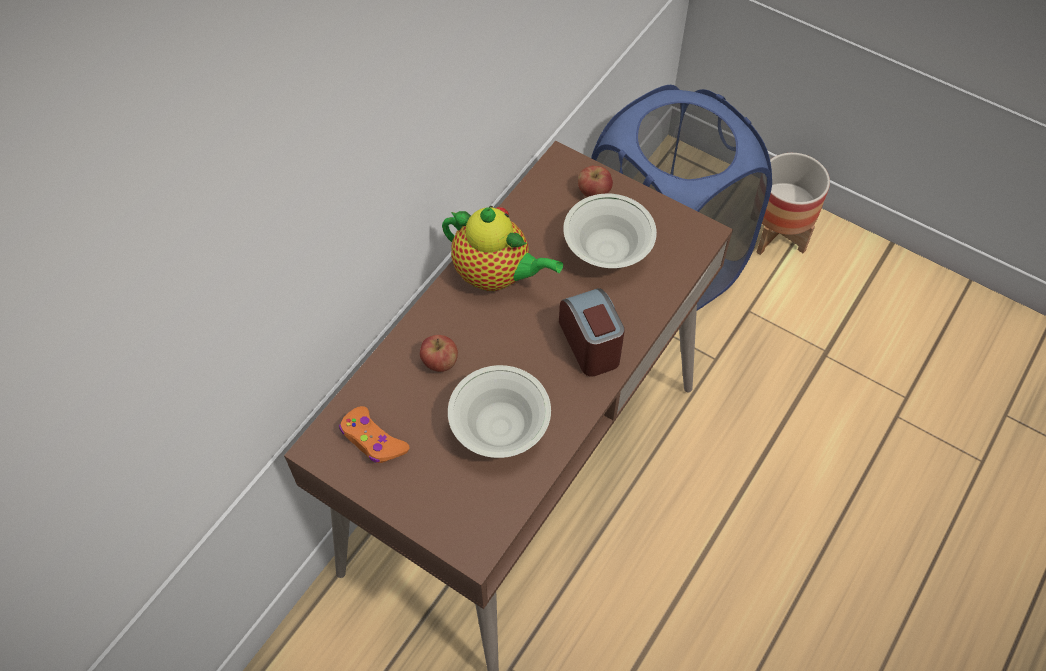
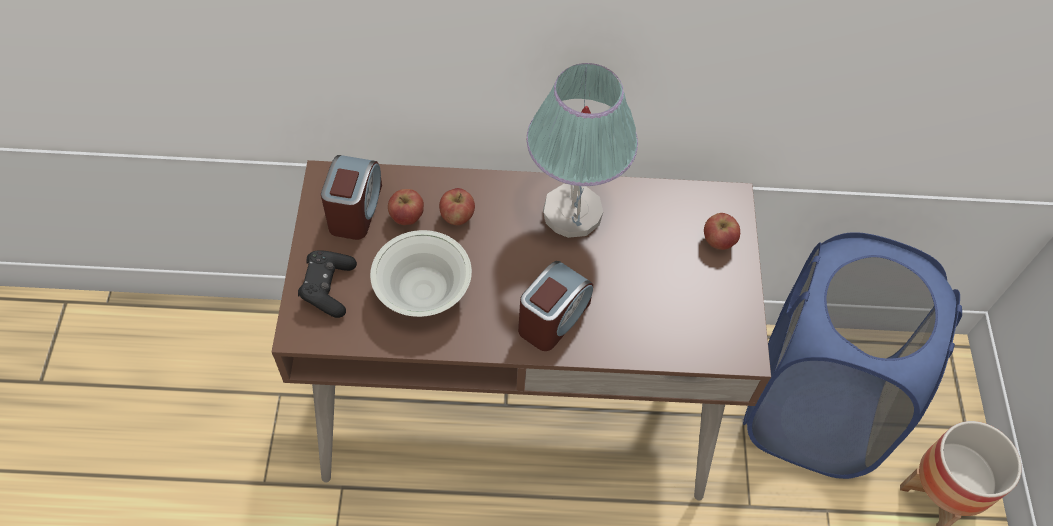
camera: 55 degrees right, 0 degrees up
orange game controller [339,406,410,463] -> alarm clock [321,155,382,240]
teapot [442,206,563,291] -> table lamp [526,63,638,238]
white bowl [563,194,657,268] -> none
none -> black game controller [298,250,357,318]
none -> apple [388,189,424,225]

